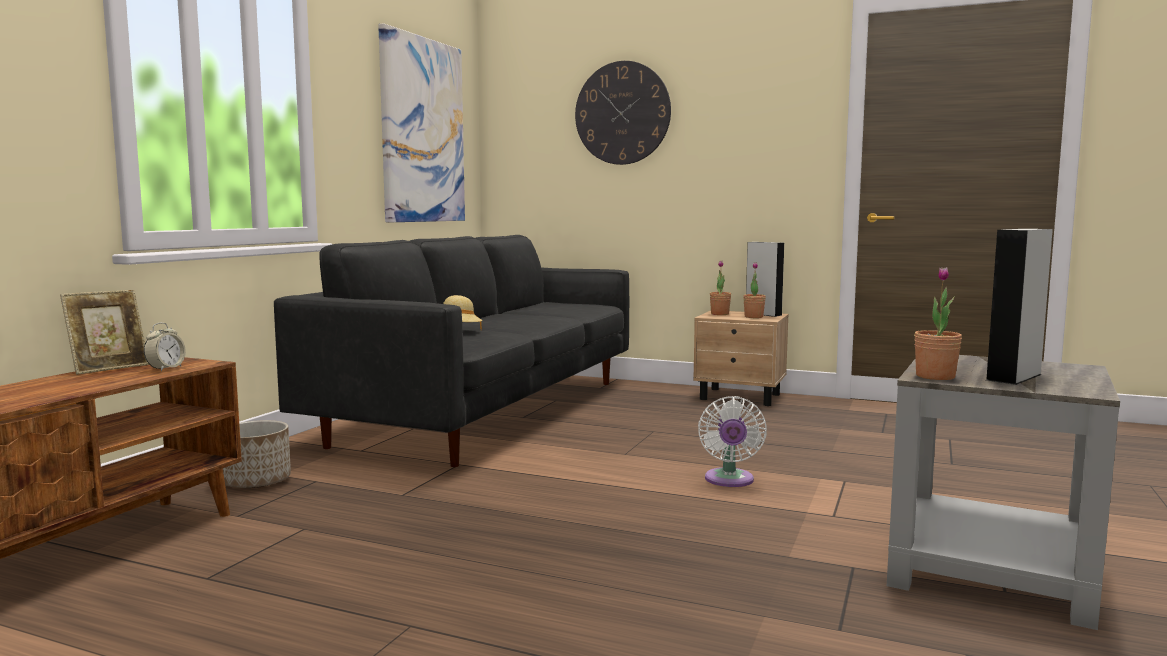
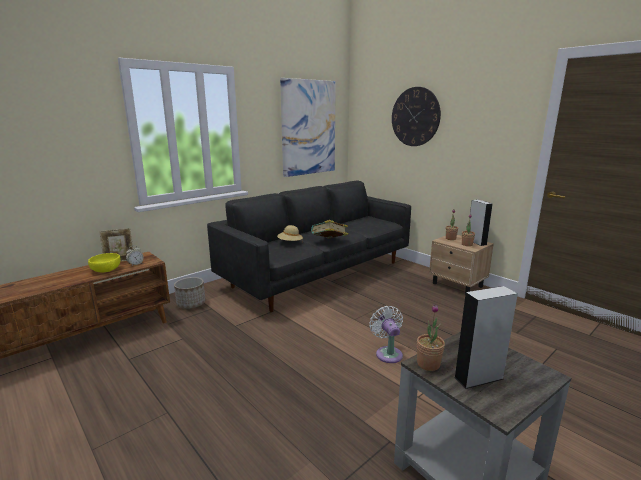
camera: 25 degrees right, 10 degrees up
white fan [698,396,767,487] -> white fan turned 135 degrees clockwise [369,306,403,363]
none -> yellow bowl [88,253,121,273]
none -> book [311,220,348,238]

